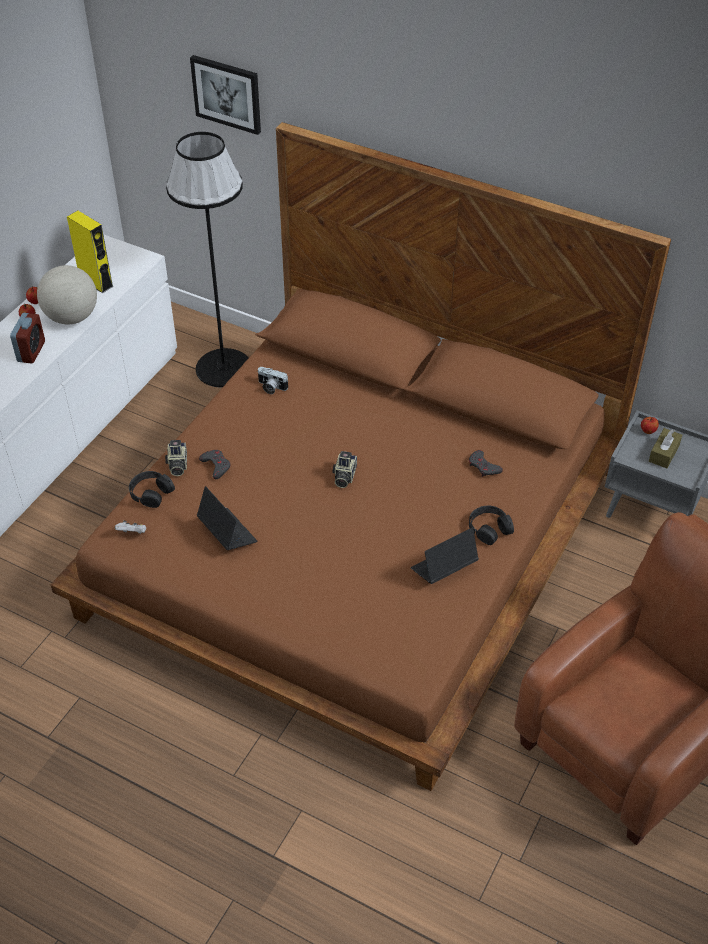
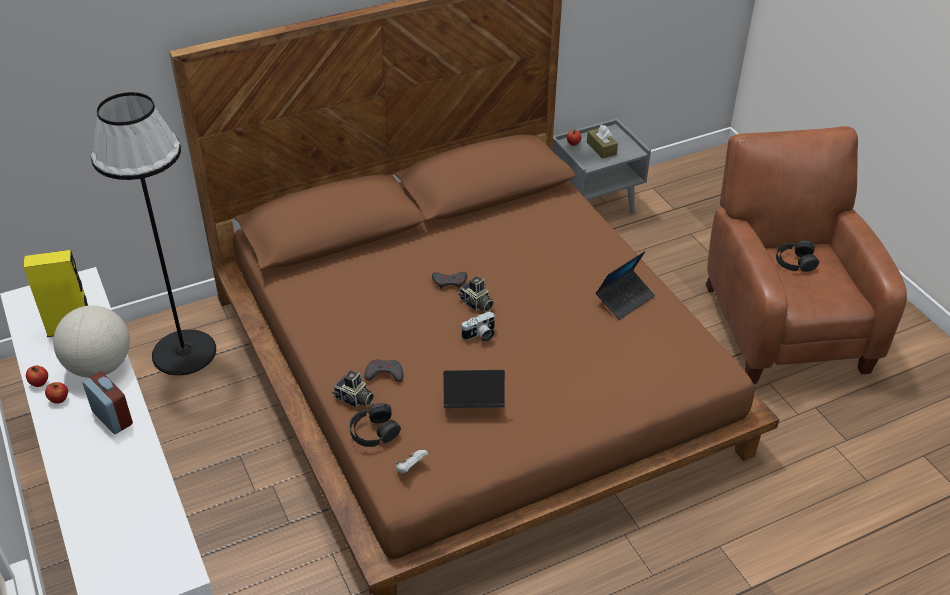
camera: 55 degrees left, 5 degrees down
picture [190,55,261,135] -> none
camera [257,367,288,394] -> camera moved to [461,311,495,342]
laptop [411,528,479,584] -> laptop turned 135 degrees counterclockwise [596,251,655,320]
grey game controller [469,450,503,477] -> grey game controller moved to [432,272,467,289]
black headphones [469,506,514,545] -> black headphones moved to [776,240,819,272]

